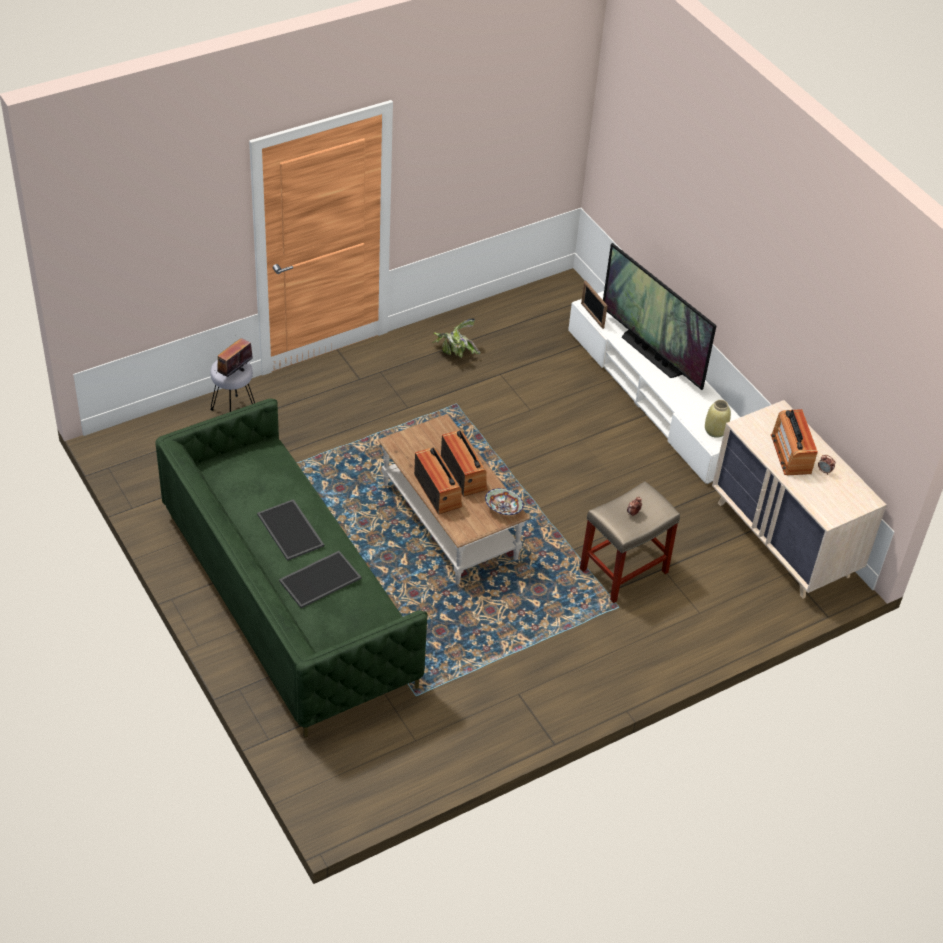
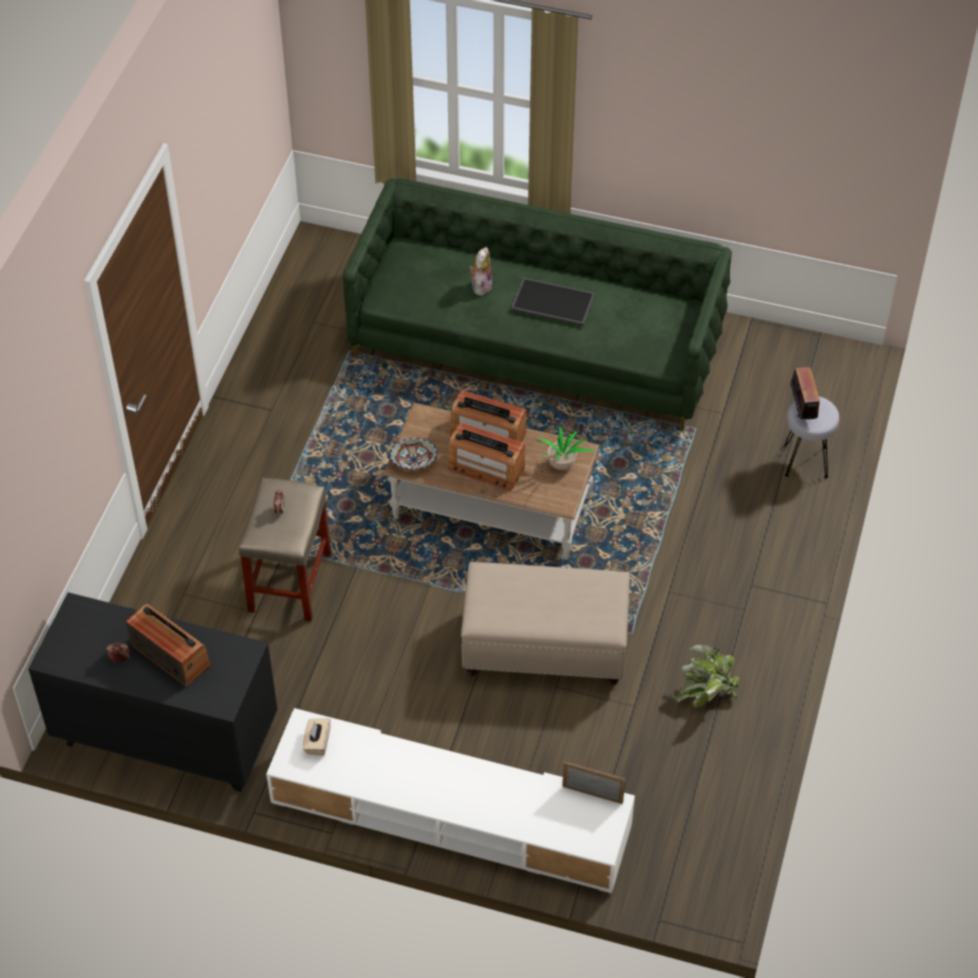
camera: 140 degrees right, 5 degrees up
tray [279,551,361,608] -> plush toy [470,247,492,296]
television [603,243,717,390] -> none
beige vase [705,400,731,438] -> beige tissue box [303,718,331,756]
beige dresser [712,400,887,599] -> black dresser [28,592,278,792]
none -> beige ottoman [461,562,630,685]
none -> potted plant [538,427,594,470]

